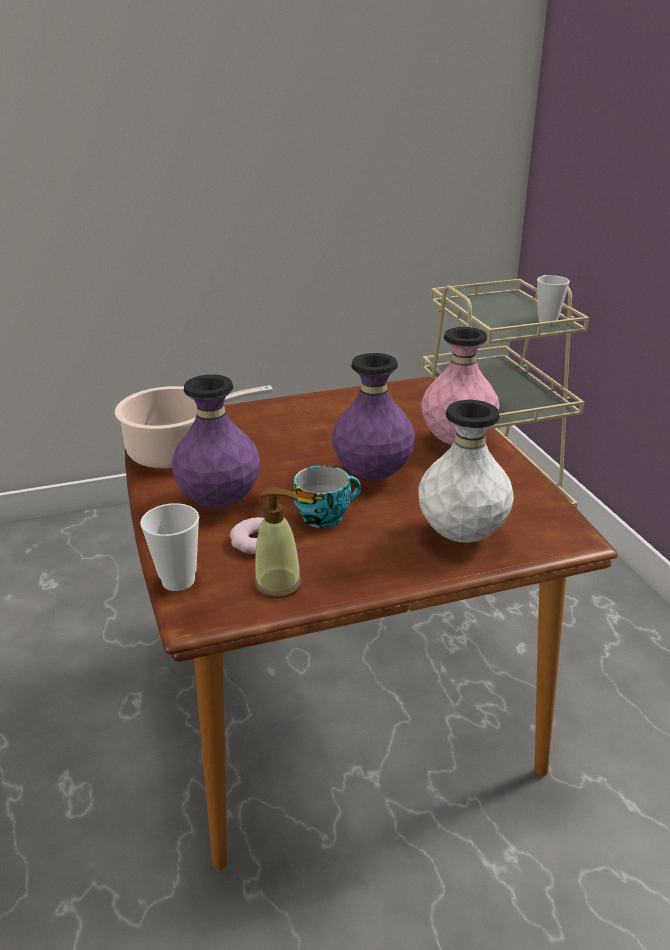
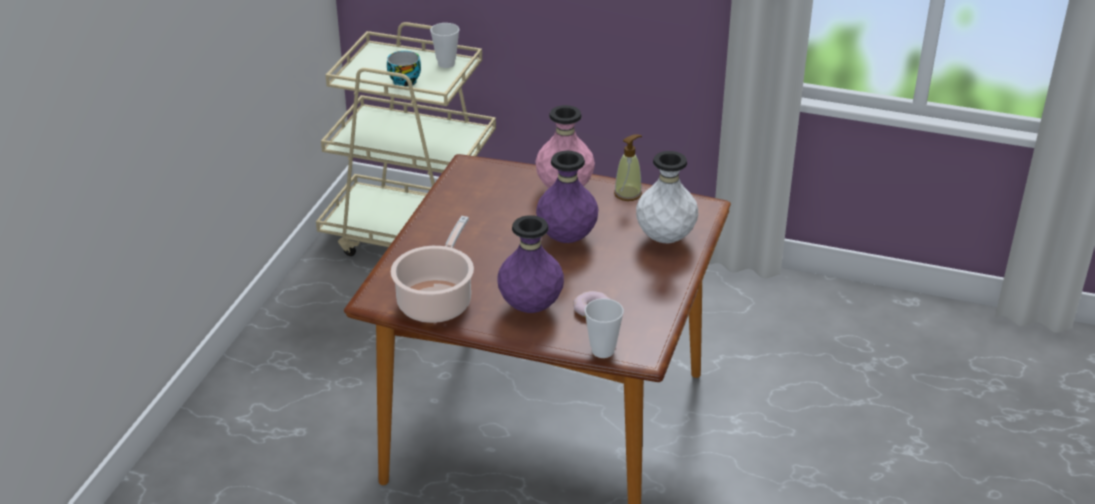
camera: 55 degrees left, 5 degrees up
soap dispenser [254,487,302,598] -> soap dispenser moved to [614,134,642,201]
cup [293,465,361,528] -> cup moved to [387,51,421,87]

